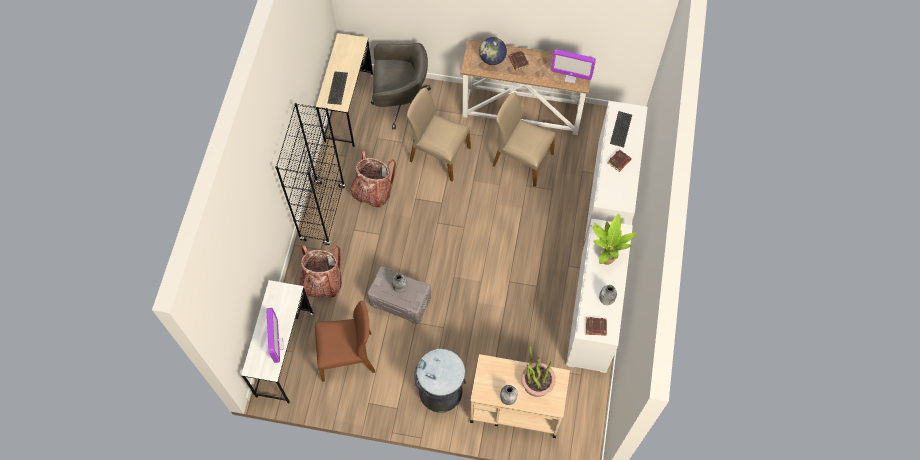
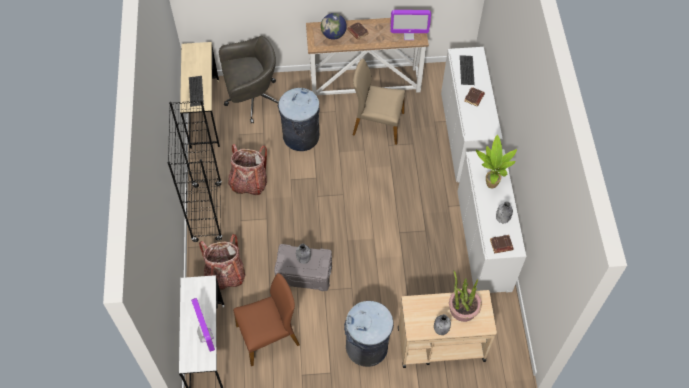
camera: 15 degrees left, 5 degrees down
beige chair [407,88,471,181] -> grey trash can [278,88,319,151]

